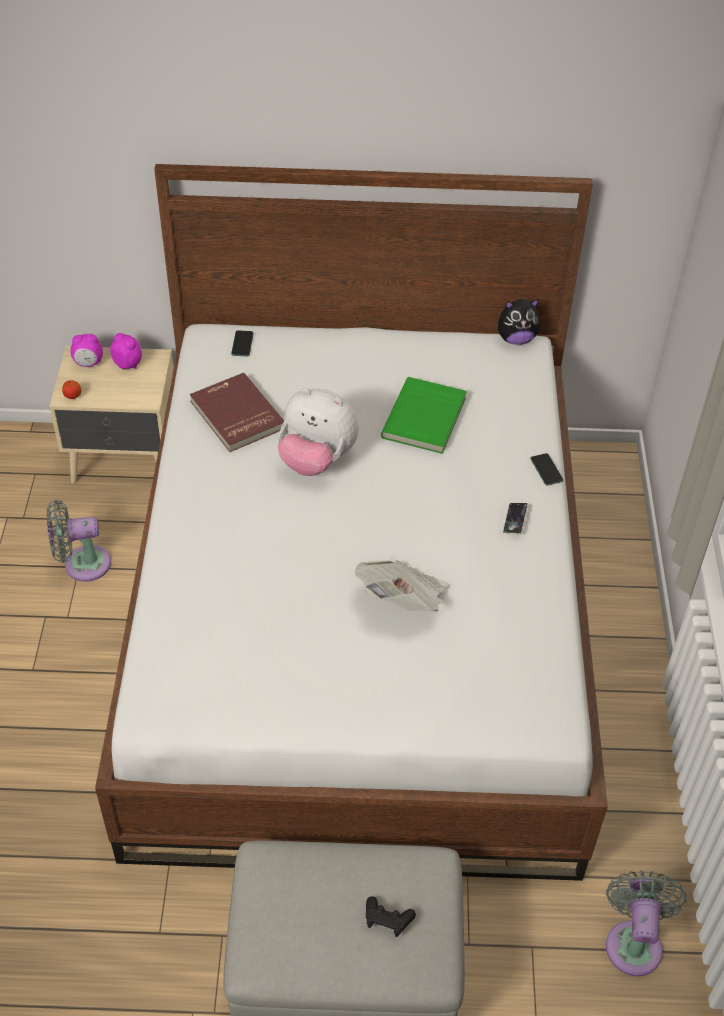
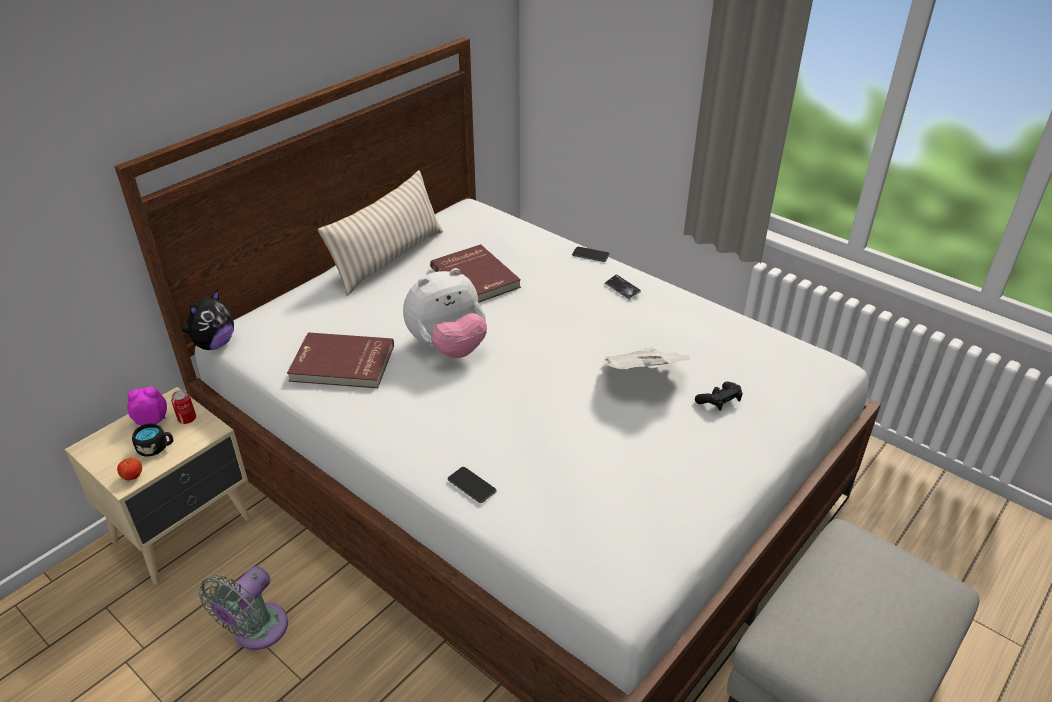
camera: 50 degrees left, 10 degrees down
alarm clock [71,334,103,367] -> none
phone [231,330,254,357] -> phone moved to [448,467,497,503]
black game controller [366,896,416,937] -> black game controller moved to [695,382,743,411]
green book [381,377,467,454] -> red book [430,244,521,302]
plush toy [498,299,540,345] -> plush toy moved to [182,289,234,350]
grey fan [606,871,687,976] -> none
none -> black mug [132,423,173,457]
none -> can [171,390,196,424]
none -> beige pillow [318,170,443,296]

